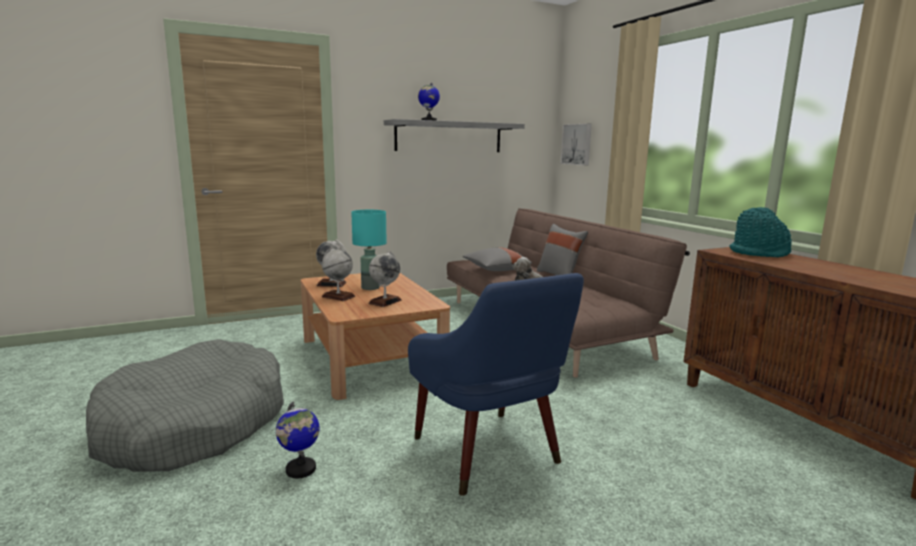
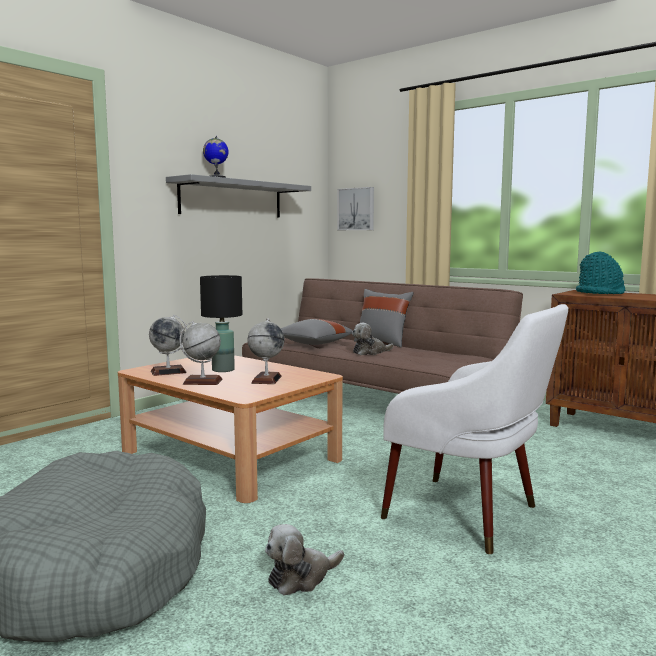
camera: 25 degrees left, 5 degrees down
globe [276,401,320,478] -> plush toy [265,524,344,596]
turquoise table lamp [351,210,387,290] -> black table lamp [200,275,242,372]
blue armchair [408,273,584,496] -> white armchair [381,304,568,554]

